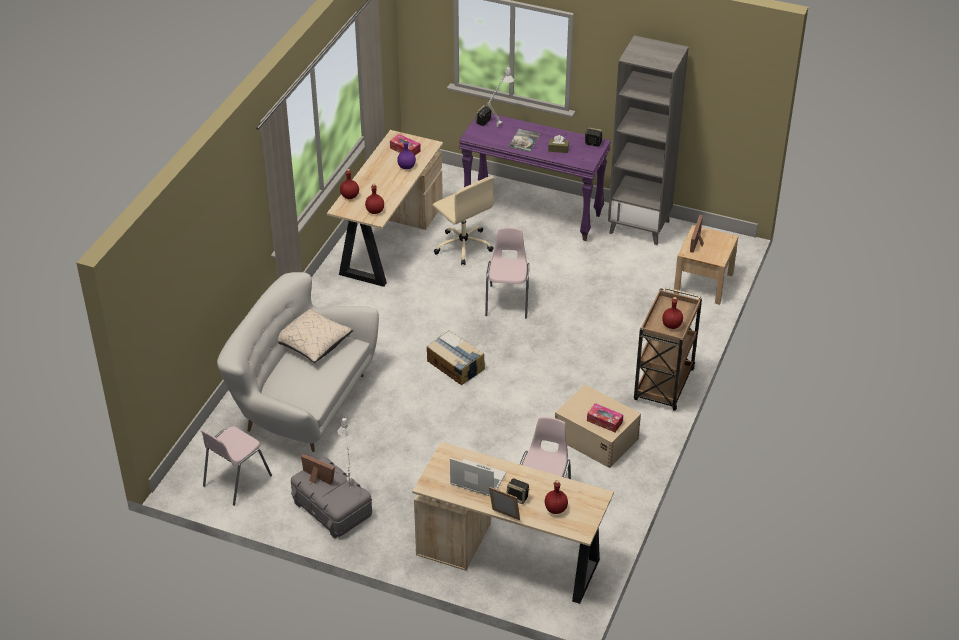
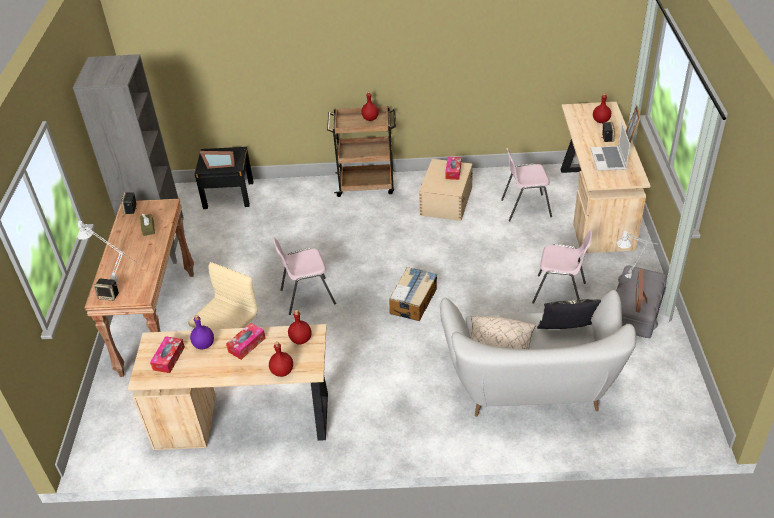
camera: 110 degrees left, 0 degrees up
pink chair [200,426,272,506] -> pink chair moved to [532,229,593,304]
purple console table [459,114,611,241] -> brown console table [84,199,194,377]
book [508,129,540,152] -> none
beige nightstand [674,225,738,305] -> black nightstand [195,147,254,209]
none -> tissue box [226,323,265,360]
none -> pillow [537,299,601,329]

